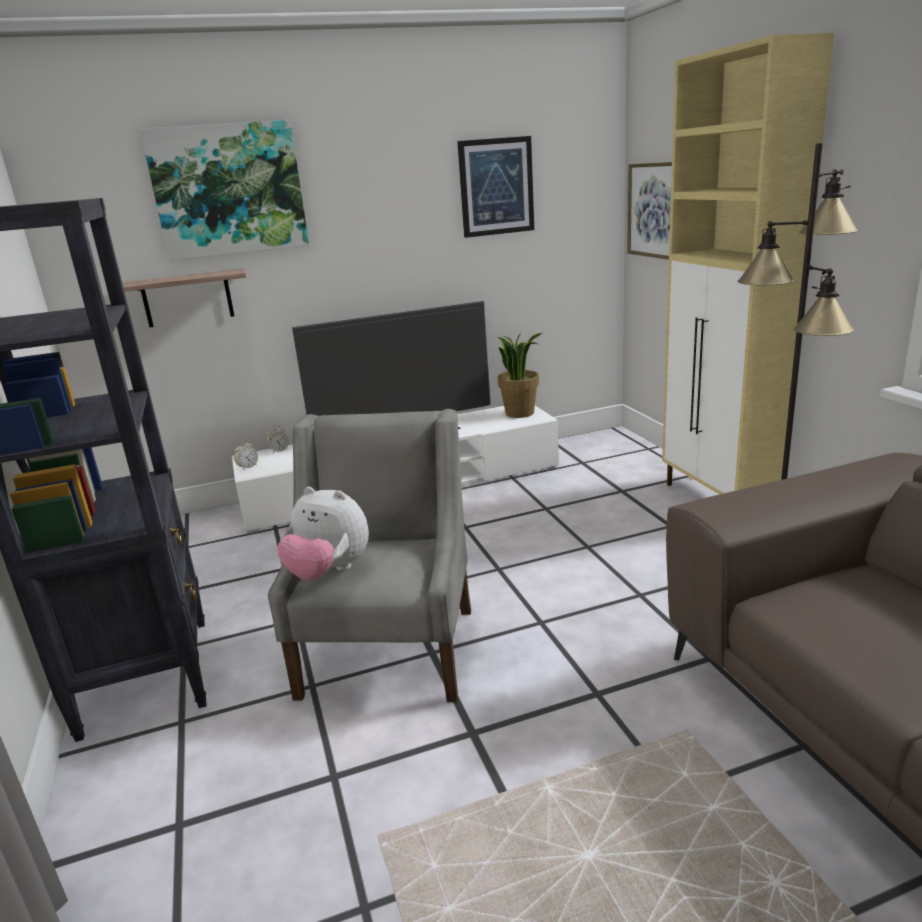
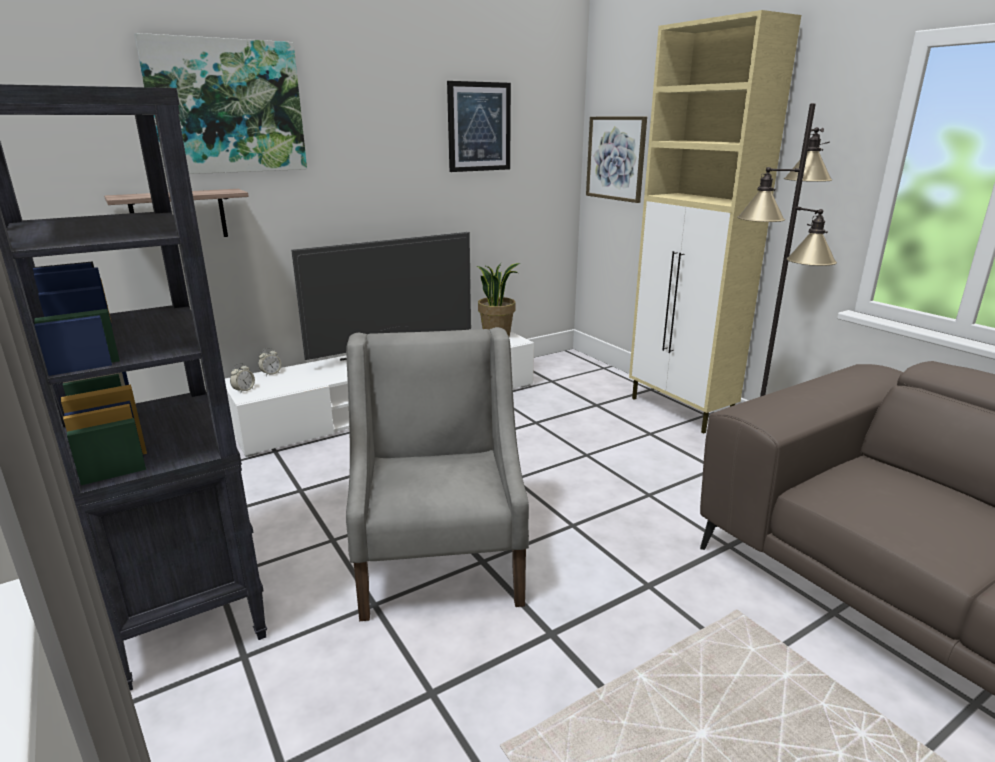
camera: 15 degrees left, 0 degrees up
plush toy [277,487,369,581] -> none

